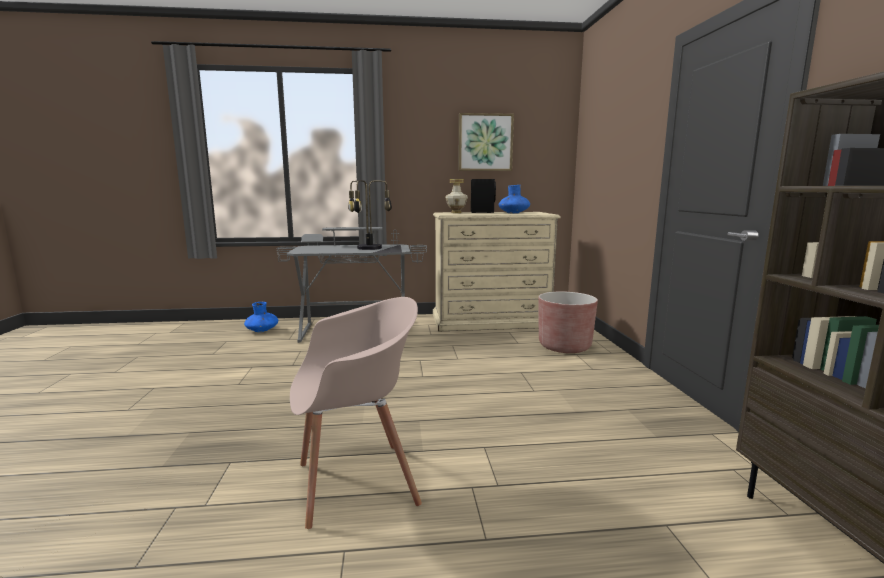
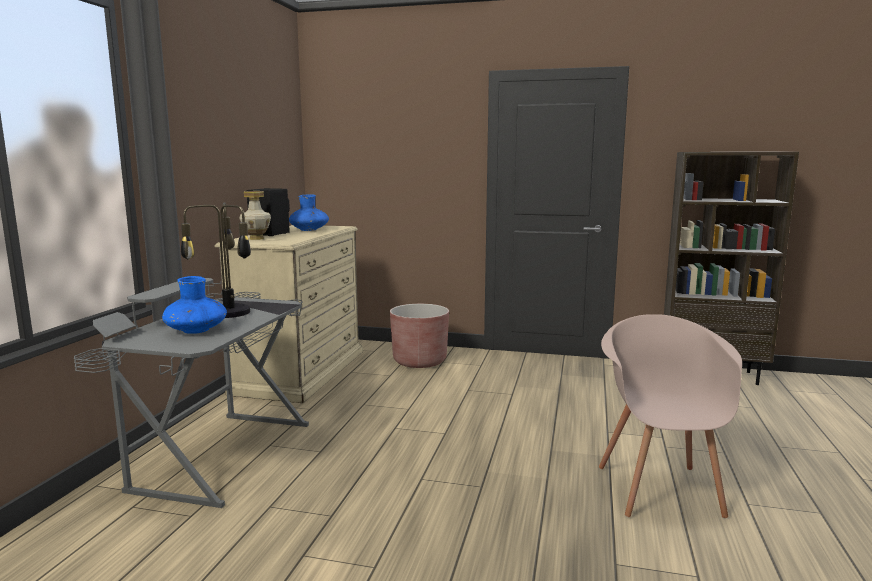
camera: 70 degrees left, 0 degrees up
blue vase [244,302,278,332] -> blue vase moved to [162,276,227,334]
picture [458,113,514,171] -> none

